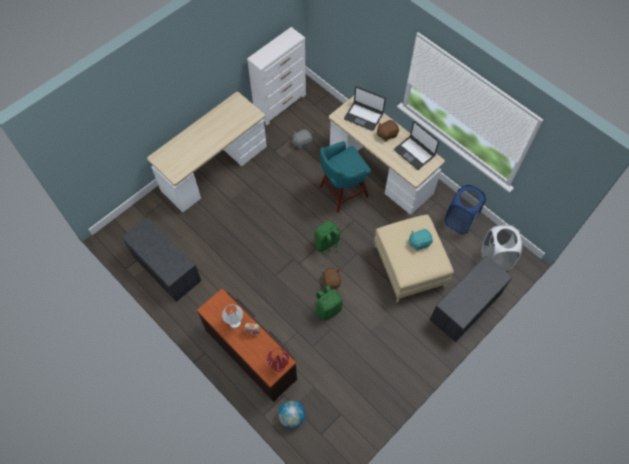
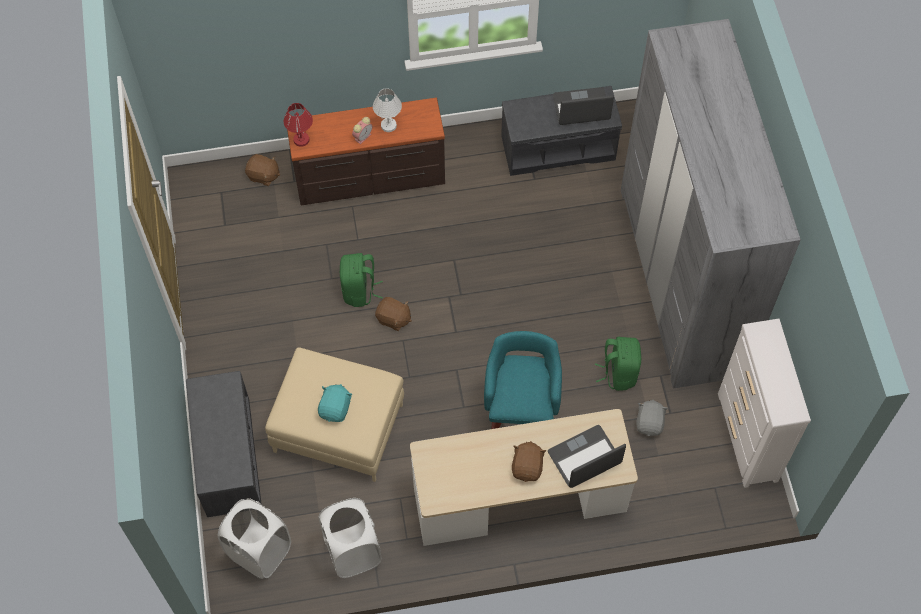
camera: 125 degrees right, 0 degrees up
desk [147,92,267,212] -> grey wardrobe [621,19,801,388]
globe [278,400,305,428] -> brown plush toy [245,154,280,186]
green backpack [314,221,341,258] -> green backpack moved to [595,337,641,391]
laptop [394,121,439,170] -> laptop moved to [553,87,614,125]
blue laundry basket [445,185,486,234] -> white laundry basket [318,498,382,578]

